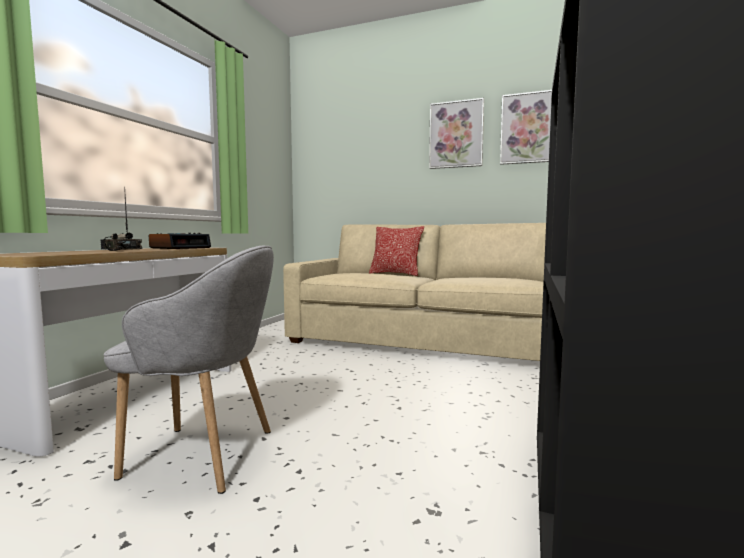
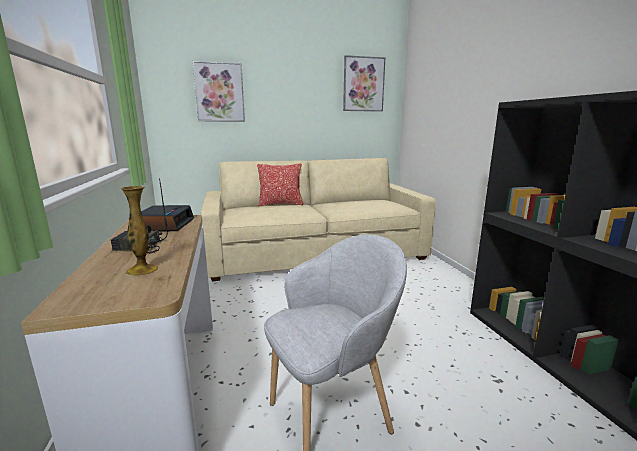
camera: 35 degrees left, 10 degrees up
picture [429,98,484,169] -> picture moved to [193,61,245,122]
none -> vase [121,186,158,276]

